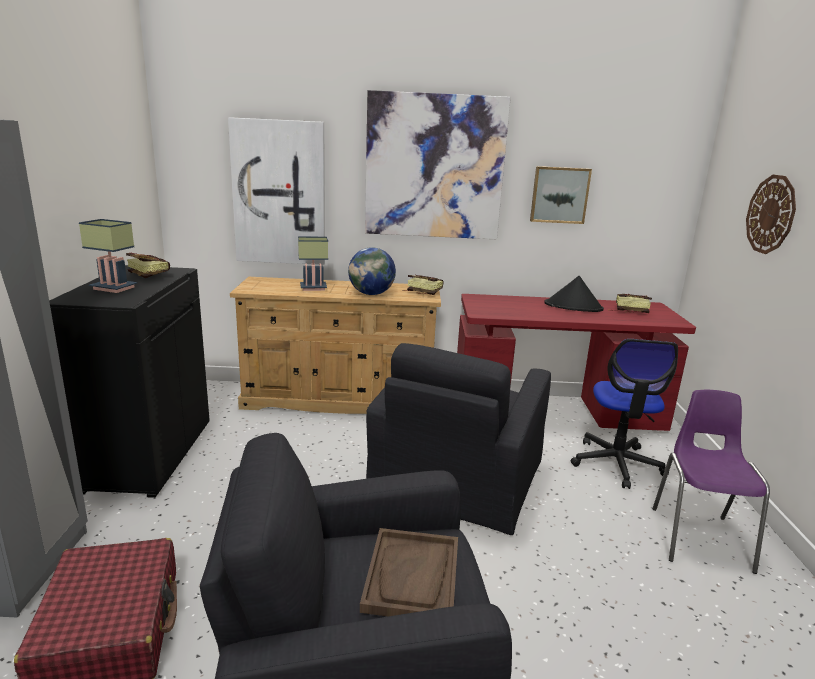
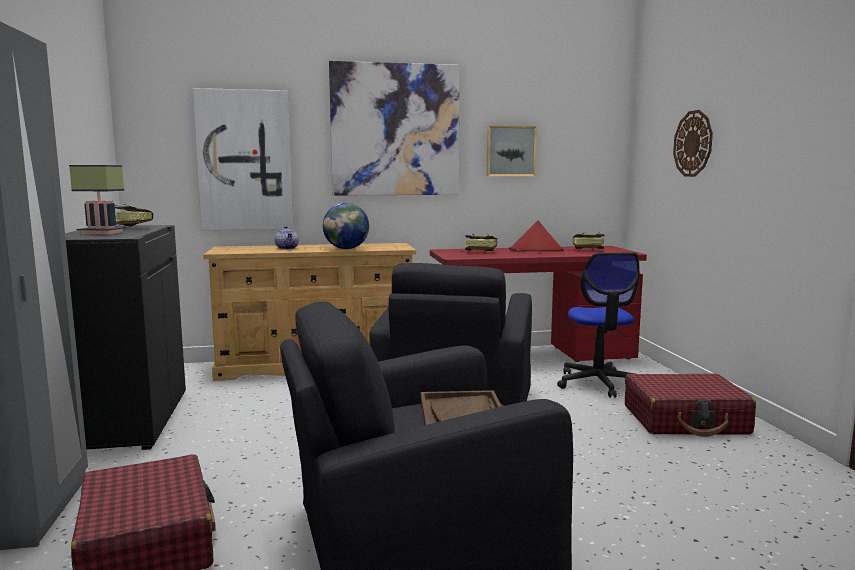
camera: 10 degrees left, 10 degrees down
table lamp [298,236,328,291] -> teapot [275,226,299,250]
book [402,274,444,295] -> book moved to [460,234,497,253]
black hat [544,276,604,312] -> red hat [509,220,564,252]
purple chair [653,390,770,574] -> red suitcase [625,374,756,437]

